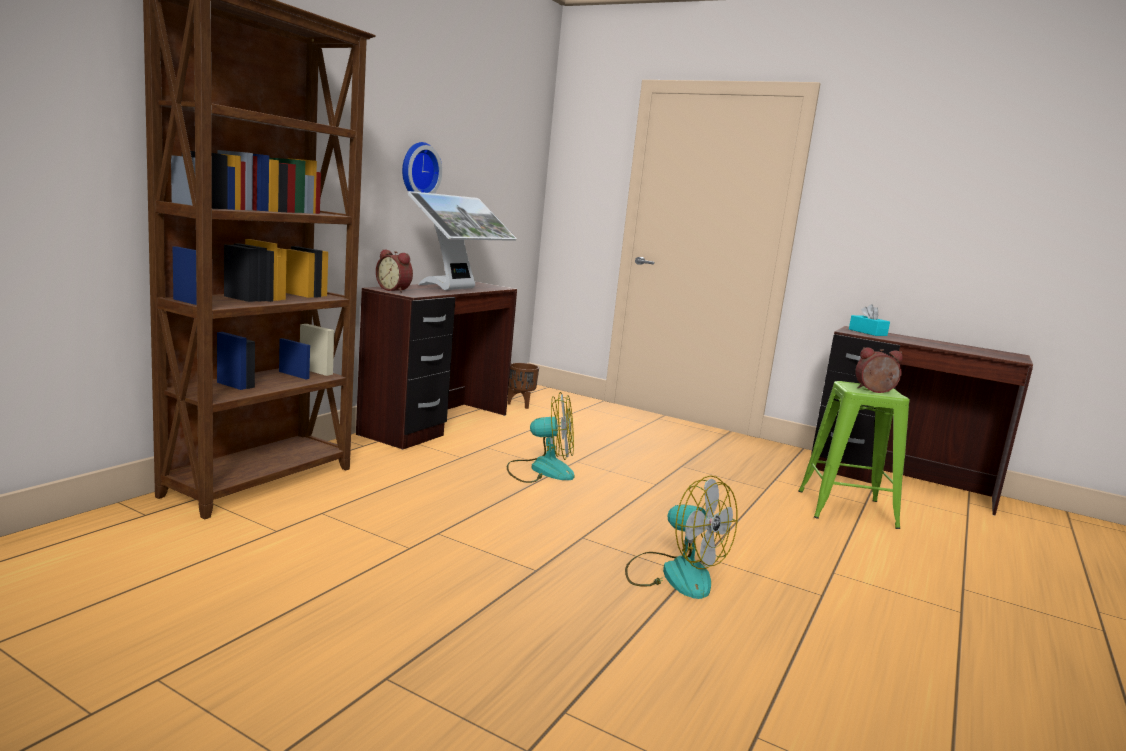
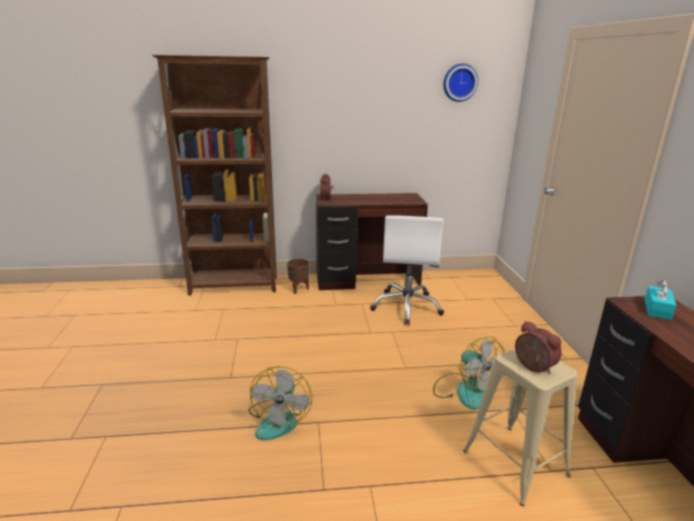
camera: 55 degrees right, 10 degrees up
wall clock [402,142,442,194] -> wall clock moved to [443,64,478,102]
monitor [407,191,517,290] -> none
fan [507,392,575,483] -> fan moved to [433,337,505,410]
brown planter [508,363,539,409] -> brown planter moved to [287,258,310,294]
green stool [798,381,910,529] -> beige stool [463,349,577,506]
none -> white office chair [370,215,444,325]

